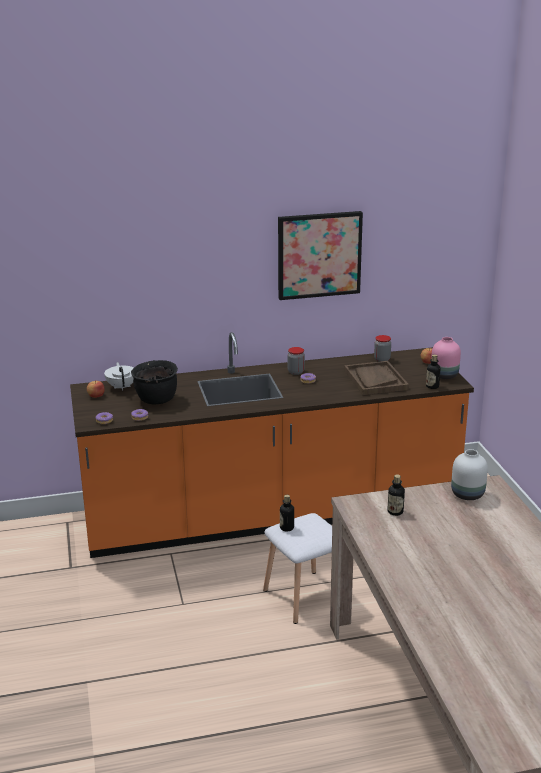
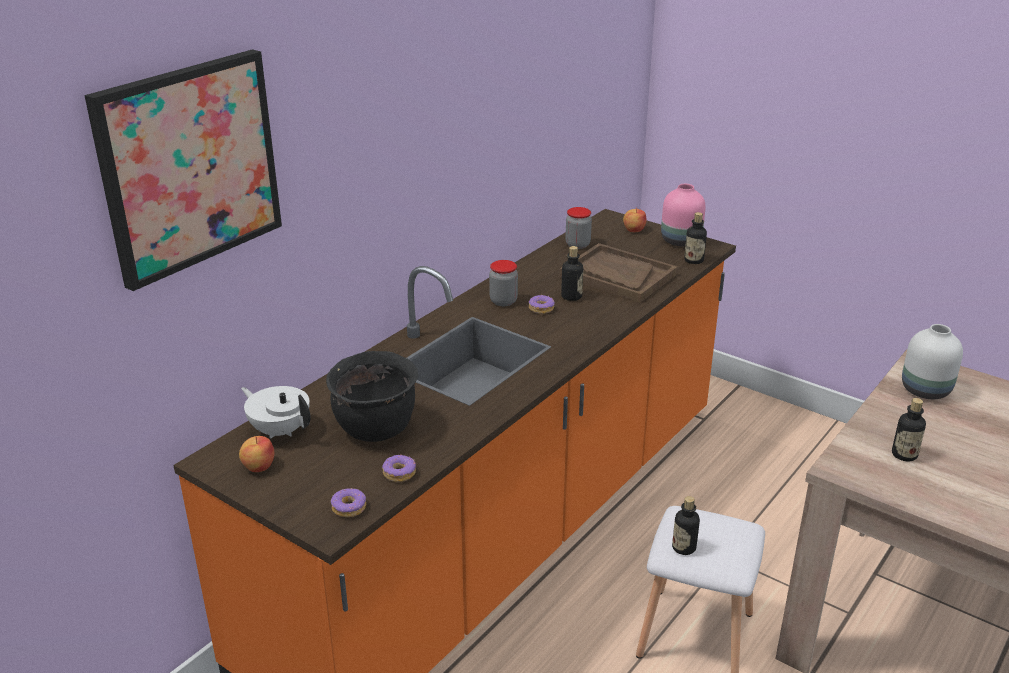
camera: 40 degrees left, 5 degrees up
picture [278,211,363,300] -> picture moved to [84,49,282,291]
none -> bottle [561,246,583,301]

